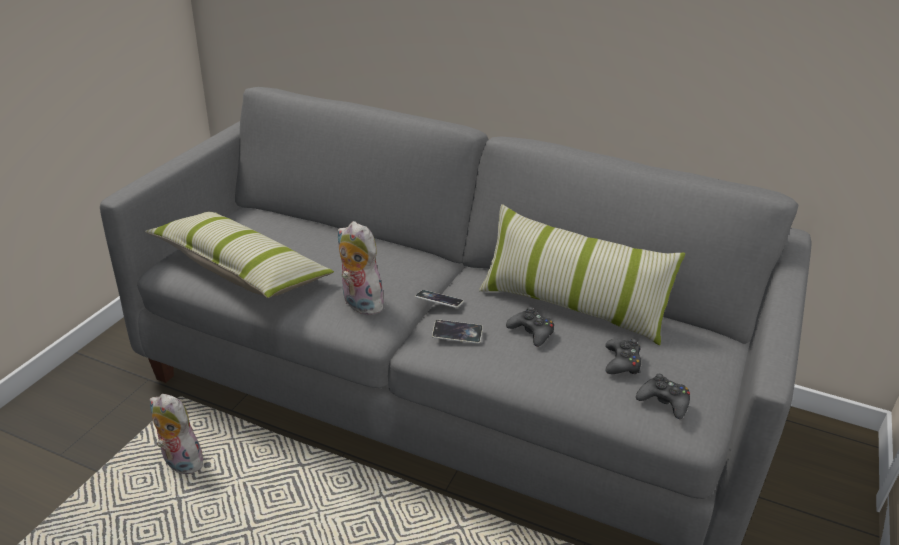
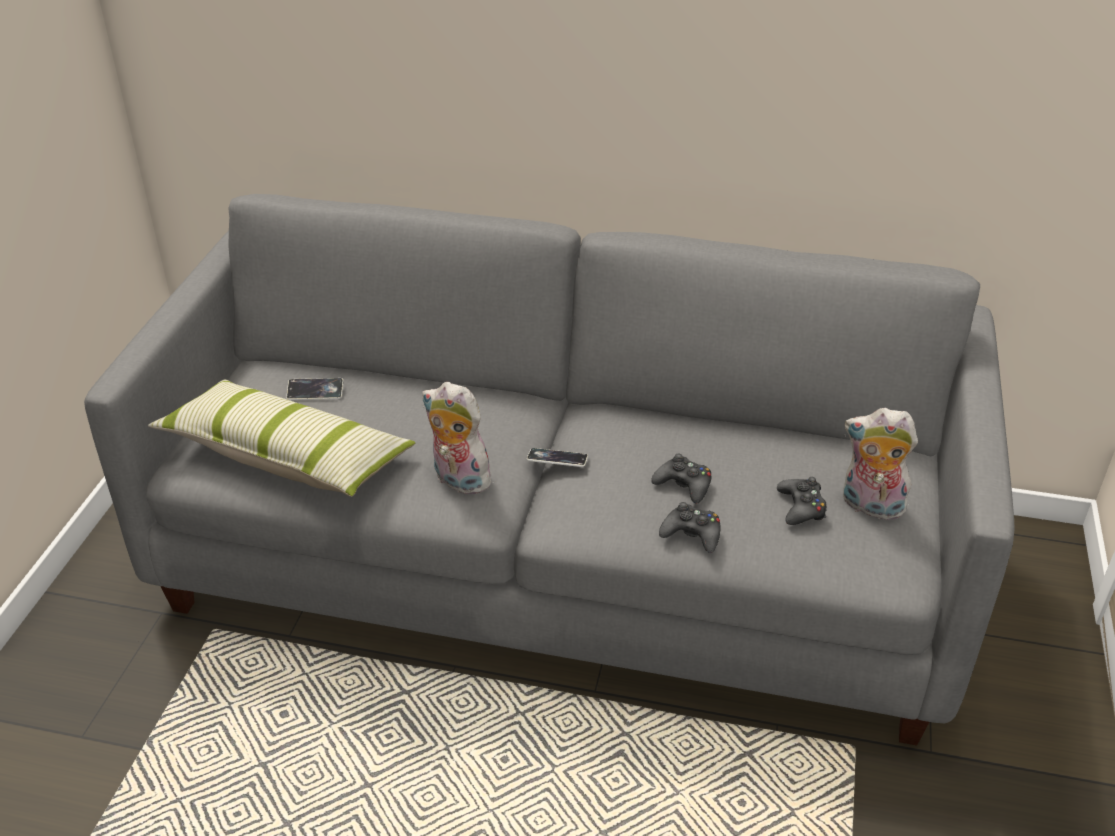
camera: 10 degrees left, 5 degrees up
plush toy [150,394,203,474] -> plush toy moved to [843,408,918,523]
phone [432,319,483,344] -> phone moved to [286,378,343,400]
pillow [479,204,685,345] -> none
black game controller [636,374,690,419] -> black game controller moved to [659,502,721,553]

